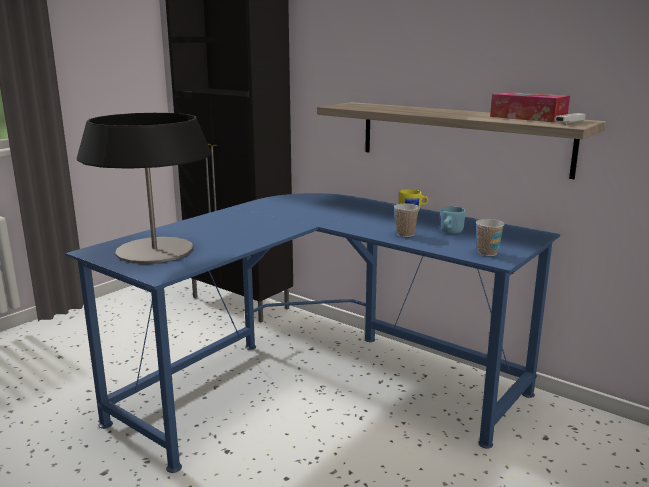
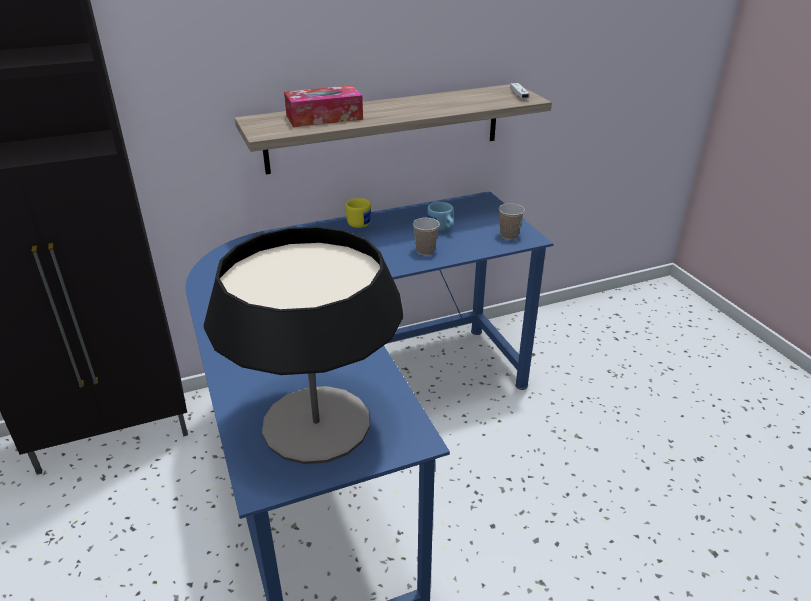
camera: 60 degrees left, 15 degrees up
tissue box [490,92,570,122] -> tissue box moved to [284,85,363,127]

